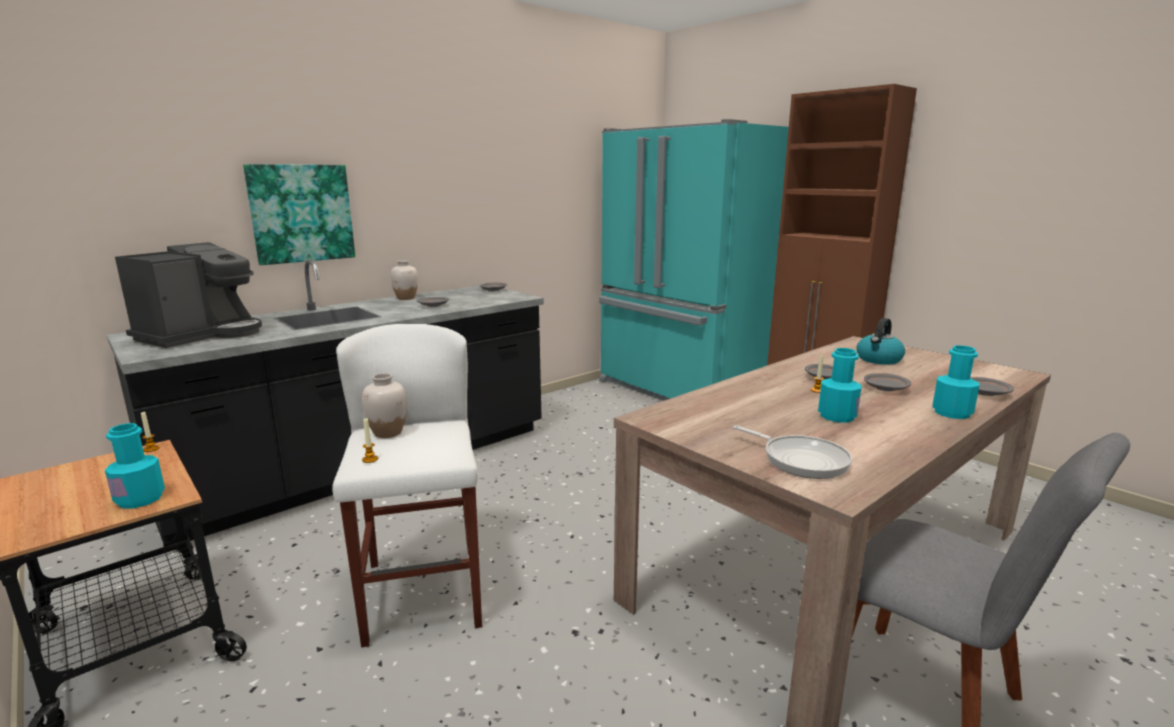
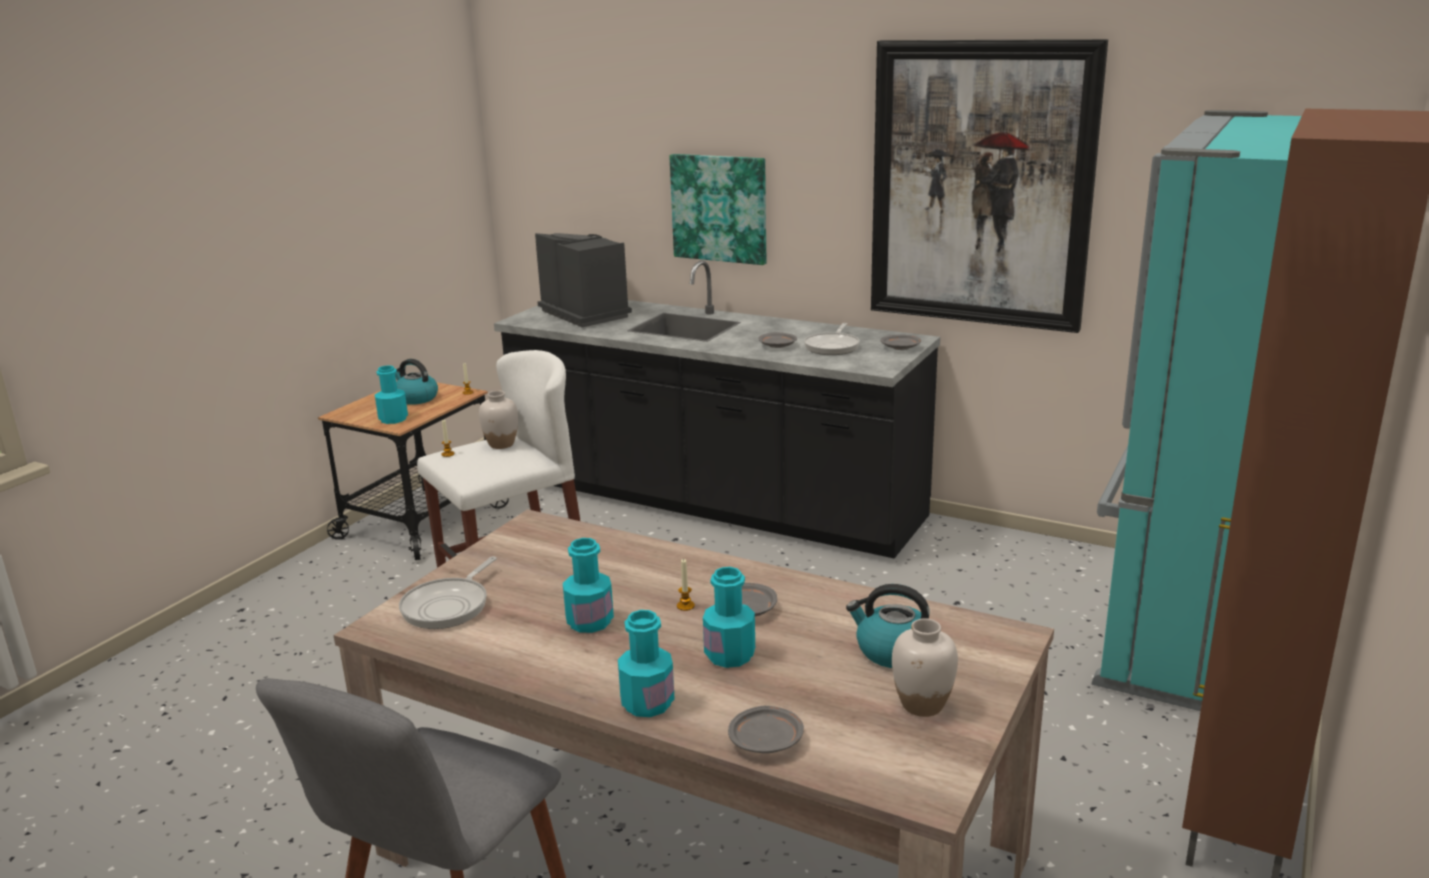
camera: 70 degrees right, 5 degrees up
coffee machine [115,242,262,348] -> coffee machine turned 135 degrees counterclockwise [535,233,632,327]
white vase [390,260,418,300] -> white vase moved to [892,619,958,717]
grey plate [864,373,911,391] -> turquoise bottle [703,567,755,668]
none -> kettle [395,359,438,405]
none -> frying pan [804,323,860,355]
none -> picture [871,39,1108,333]

